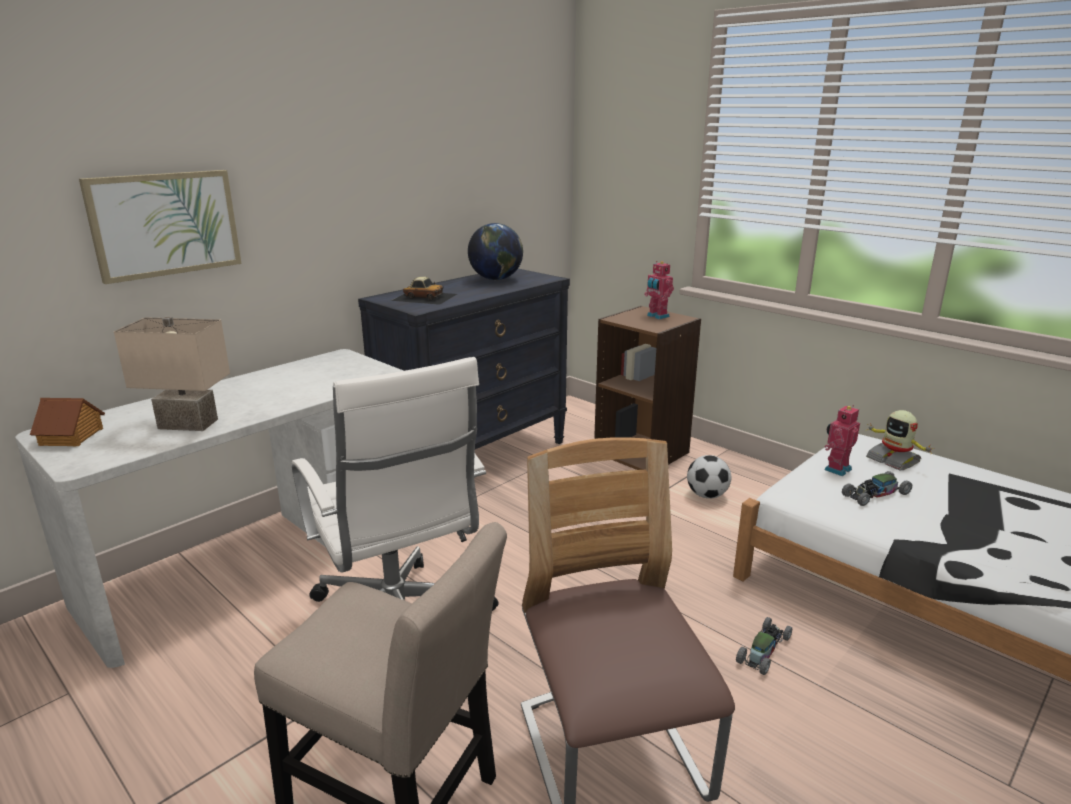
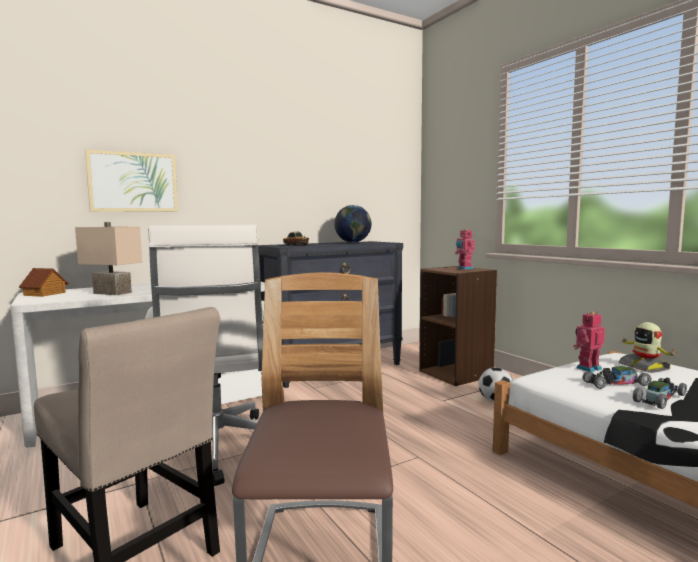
camera: 15 degrees right, 15 degrees down
toy car [736,617,792,675] -> toy car moved to [633,378,687,409]

